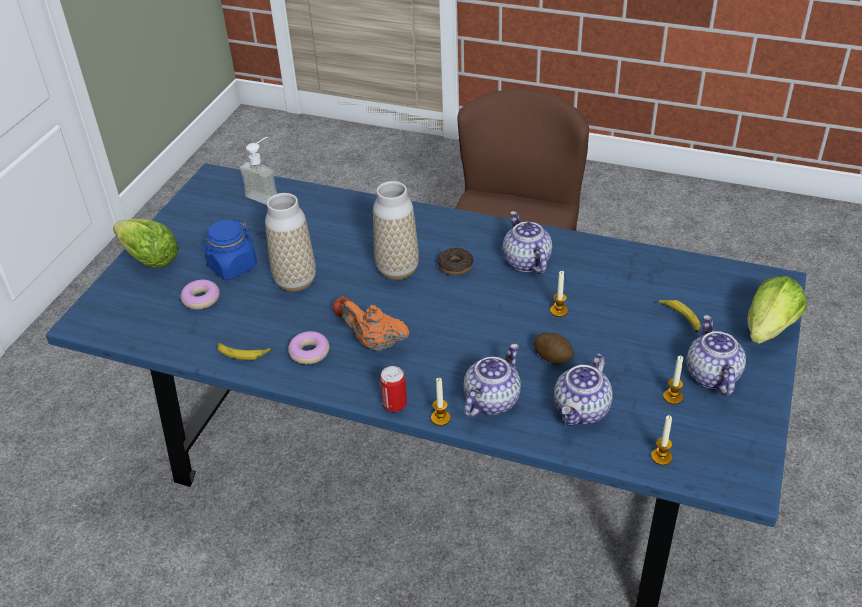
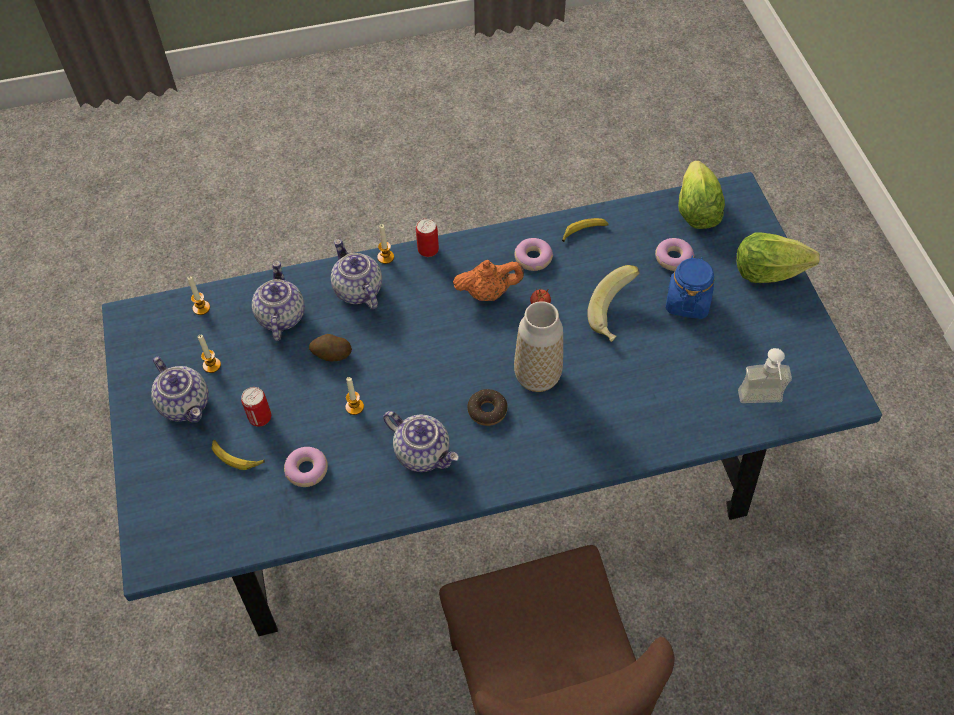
camera: 145 degrees right, 15 degrees up
vase [265,193,316,292] -> banana [587,265,640,342]
teapot [463,344,521,418] -> teapot turned 150 degrees clockwise [331,239,382,309]
lettuce [747,276,807,344] -> lettuce moved to [678,161,725,229]
none -> can [241,387,271,427]
none -> donut [284,447,328,487]

